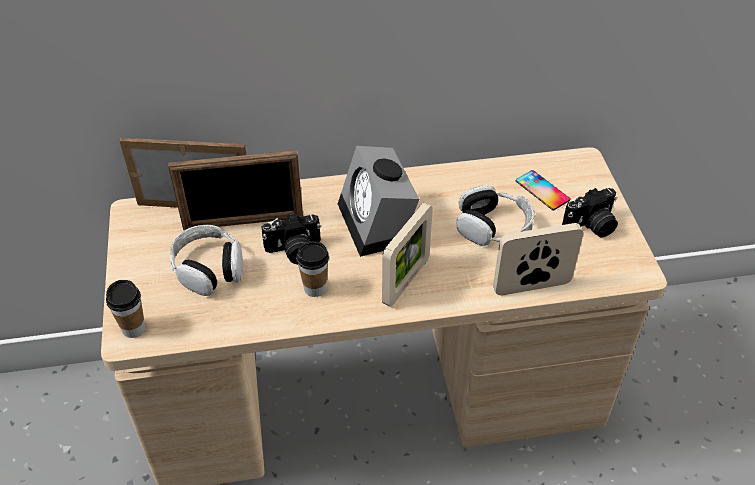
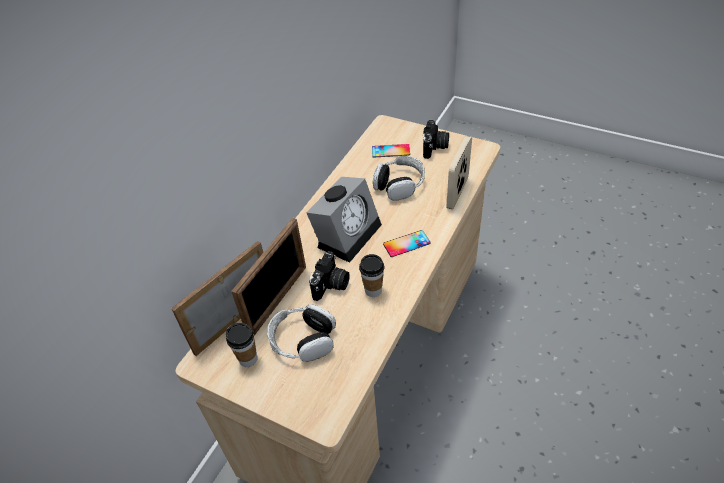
camera: 50 degrees left, 0 degrees up
cup [106,280,145,338] -> cup moved to [226,323,257,367]
alarm clock [338,146,419,257] -> alarm clock turned 75 degrees counterclockwise [306,177,382,263]
picture frame [382,203,433,307] -> phone [383,230,431,257]

